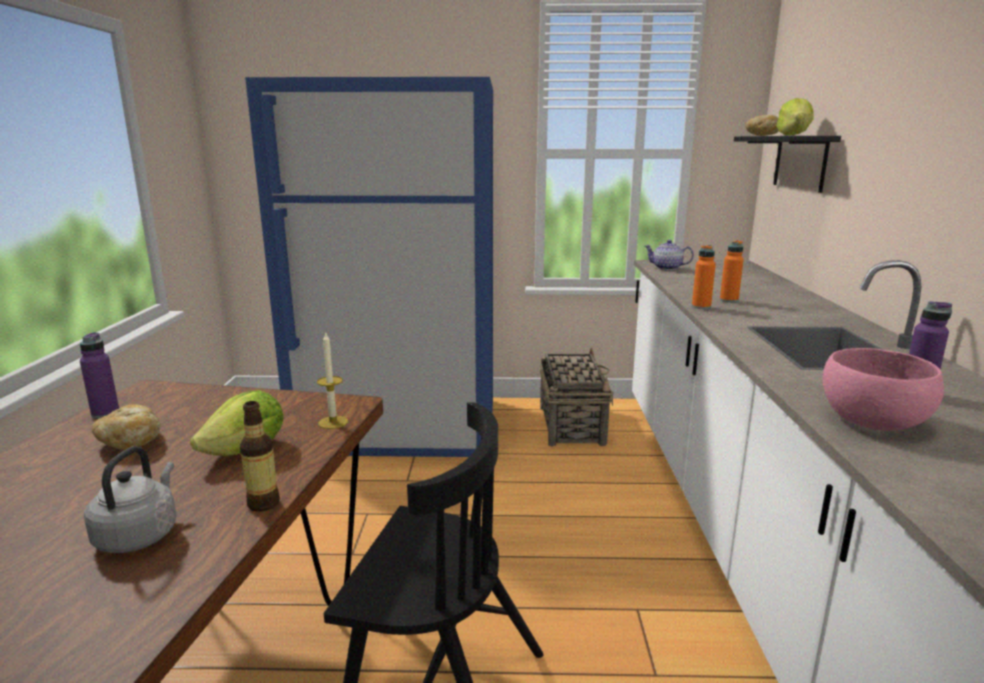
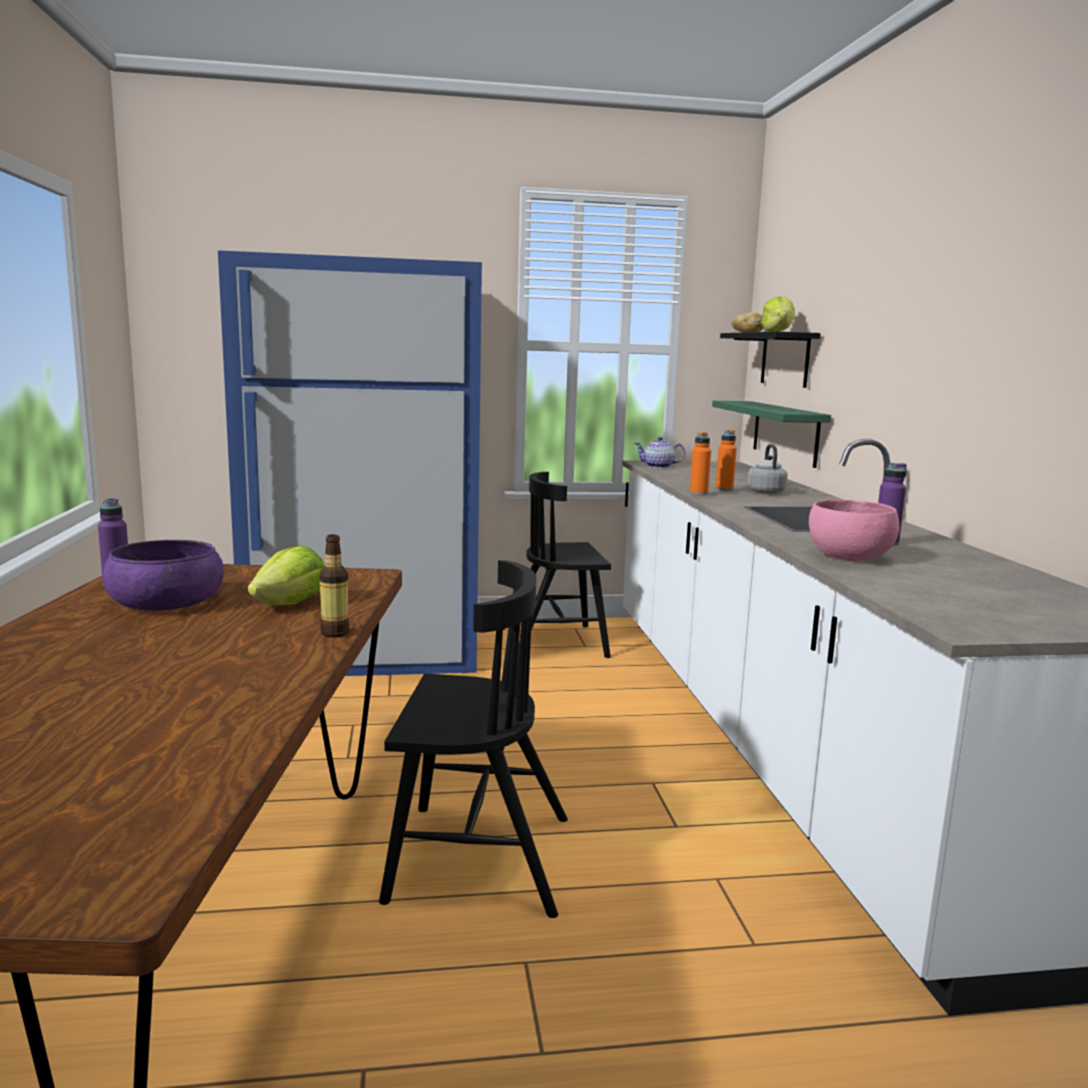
camera: 10 degrees left, 5 degrees down
grey kettle [84,446,177,553] -> grey kettle moved to [747,444,788,494]
bread [92,404,161,450] -> purple bowl [103,540,224,610]
candle [317,331,348,429] -> none
basket [540,347,614,446] -> black chair [503,472,611,658]
none -> green shelf [712,401,831,468]

